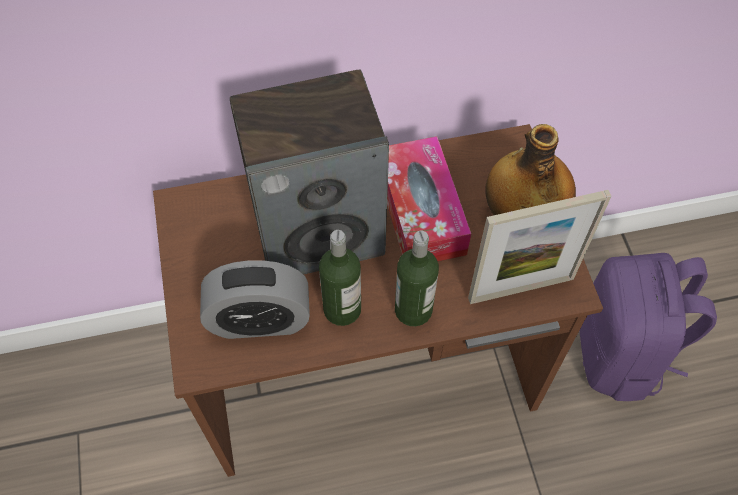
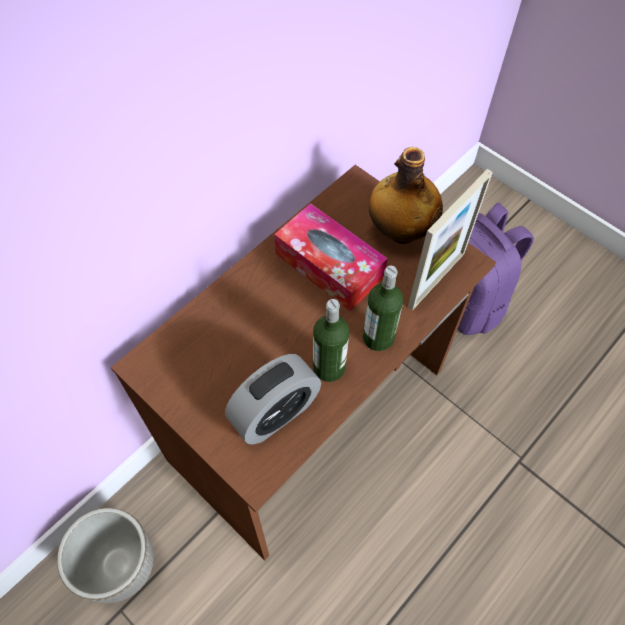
camera: 35 degrees left, 0 degrees up
speaker [230,70,389,275] -> none
none -> planter [57,508,153,603]

